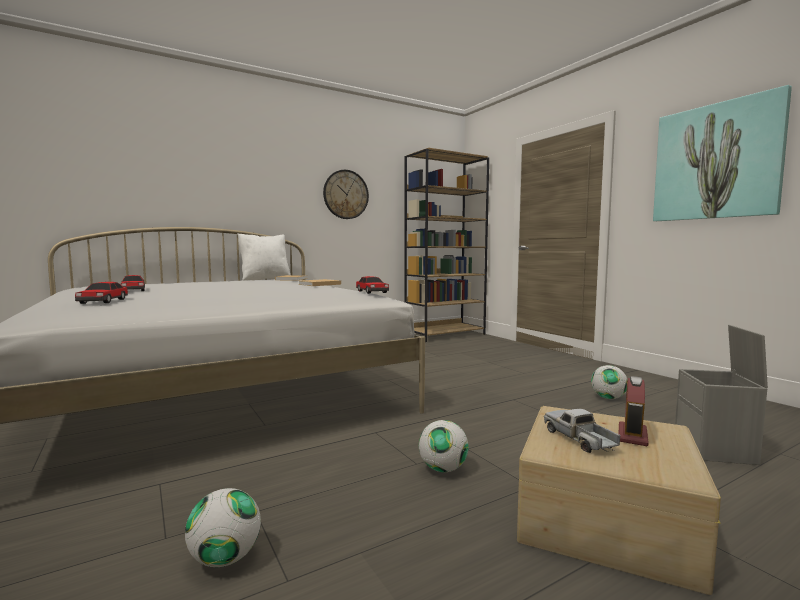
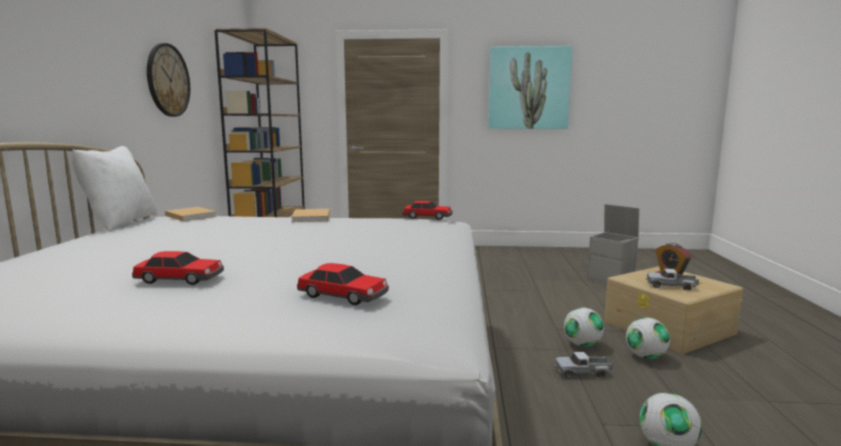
camera: 55 degrees left, 5 degrees up
football [591,365,627,399] -> football moved to [626,318,670,359]
none -> toy truck [555,352,612,378]

